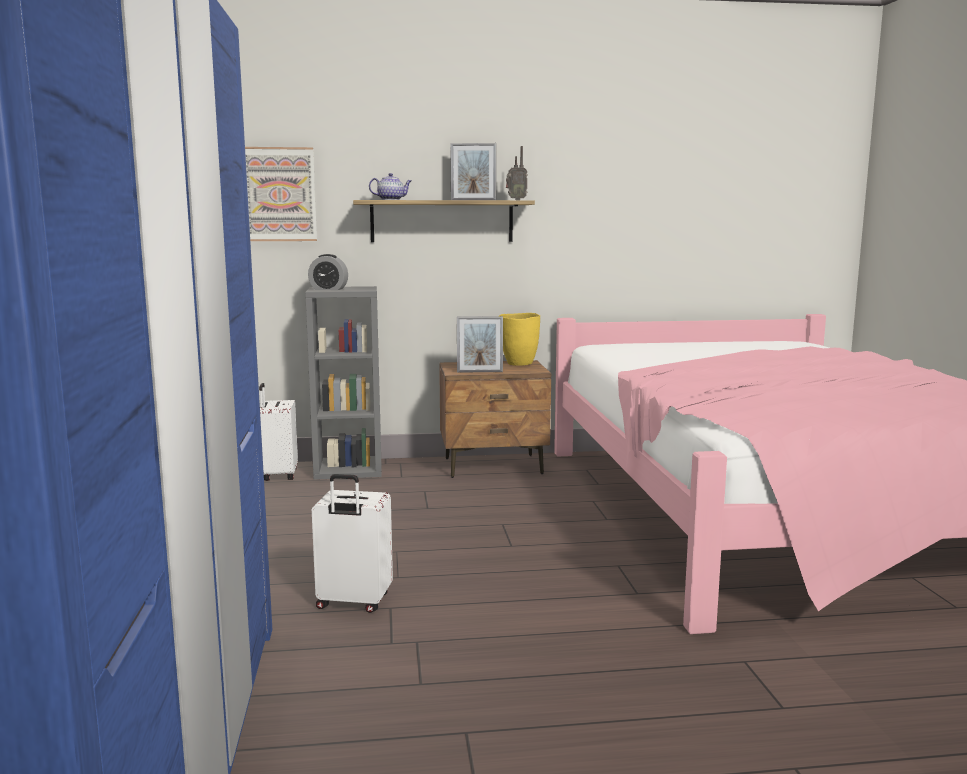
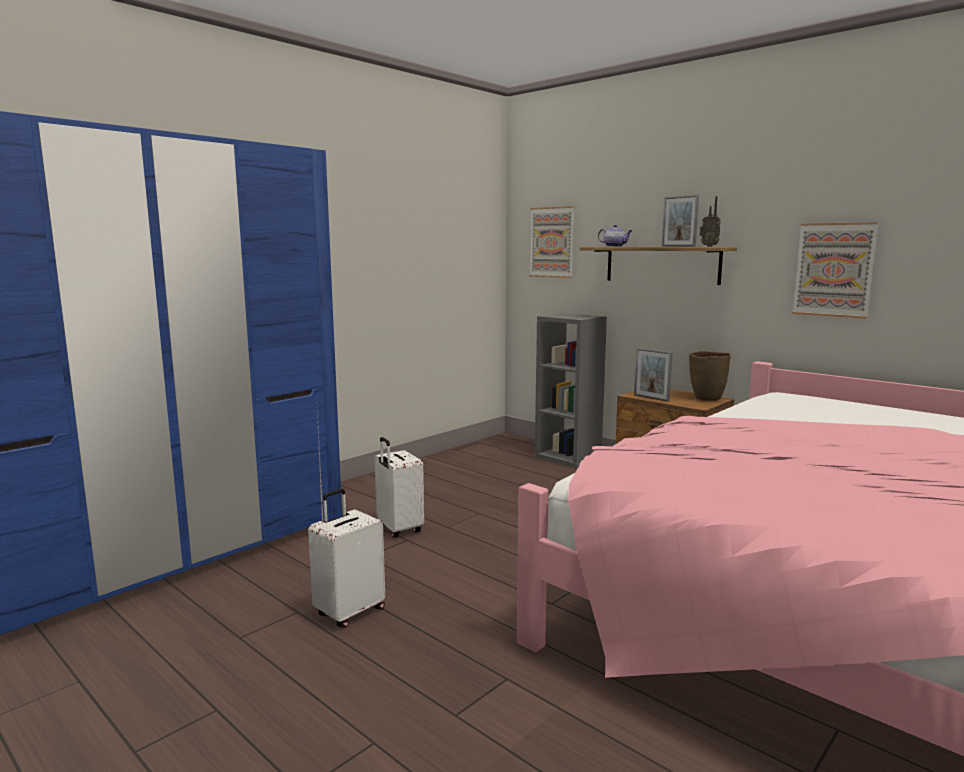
camera: 50 degrees right, 0 degrees up
white suitcase [259,383,298,481] -> white suitcase moved to [308,489,385,628]
alarm clock [308,254,348,290] -> none
yellow vase [499,313,540,366] -> brown vase [689,351,731,401]
none -> picture [792,222,879,319]

